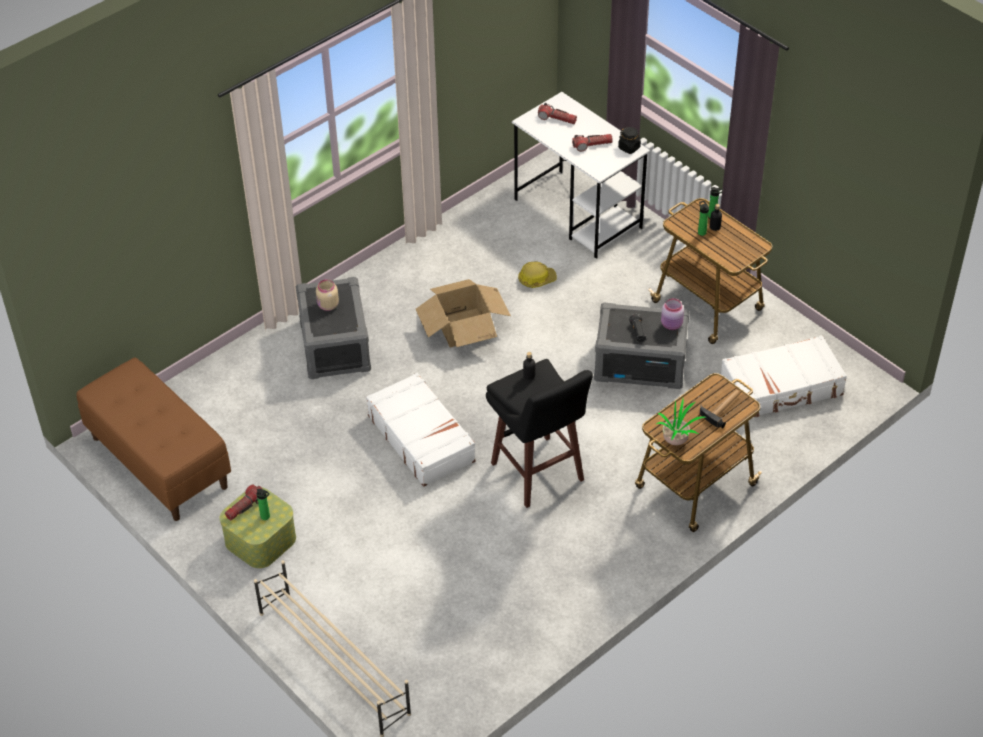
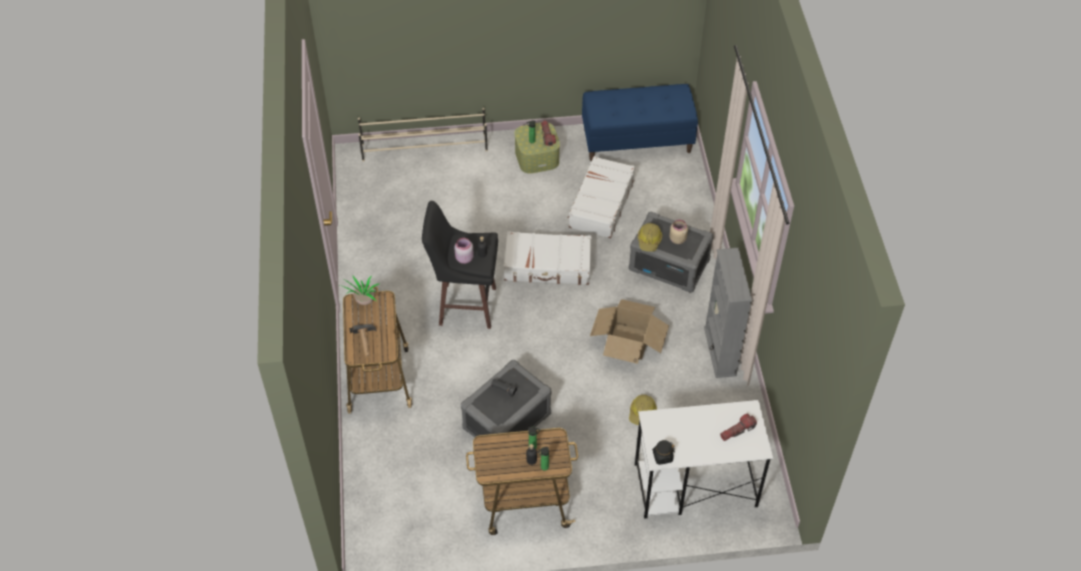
camera: 125 degrees right, 5 degrees up
brown bench [76,358,231,521] -> blue bench [582,84,698,161]
flashlight [572,134,613,152] -> none
pink jar [661,298,684,330] -> pink jar moved to [455,238,474,264]
white suitcase [721,335,847,417] -> white suitcase moved to [568,156,635,238]
none -> hard hat [638,223,663,251]
none -> grey bookcase [704,248,752,378]

